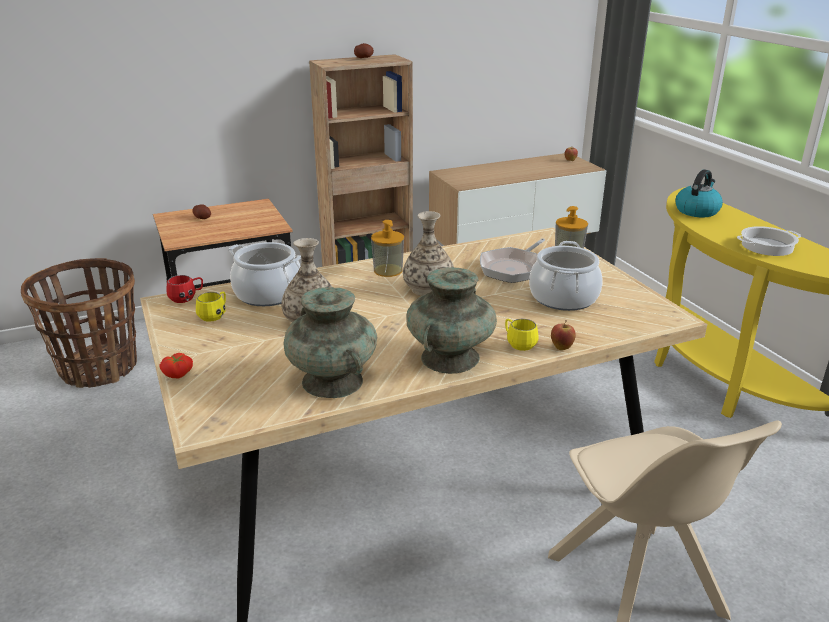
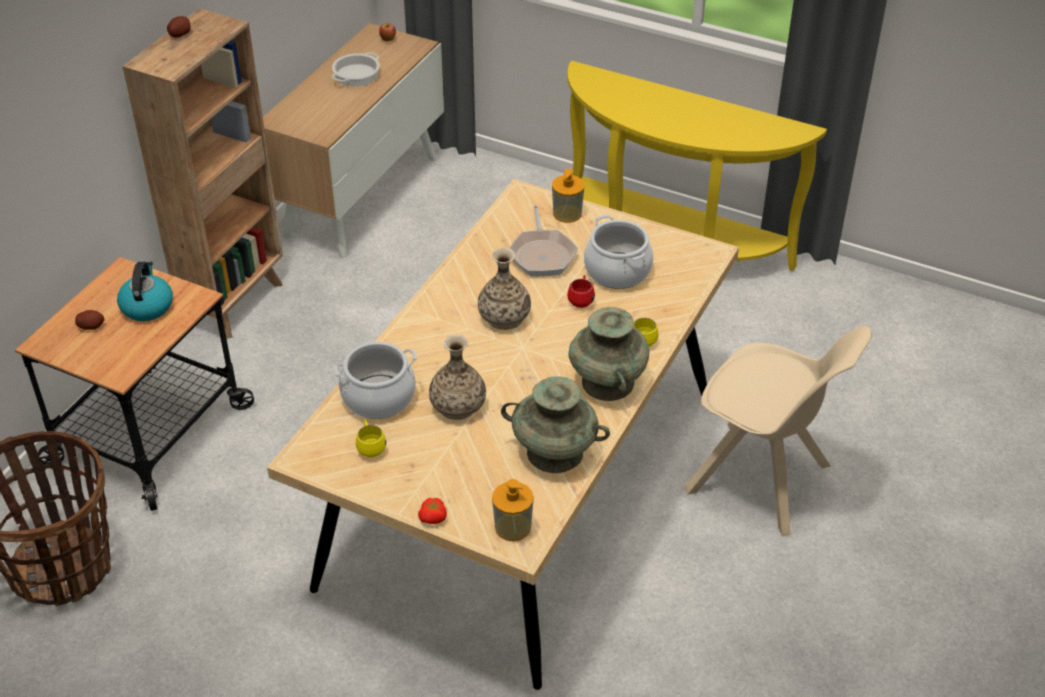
camera: 40 degrees left, 15 degrees up
red mug [166,275,203,303] -> red mug moved to [567,275,595,308]
soap dispenser [371,220,404,277] -> soap dispenser moved to [492,479,534,541]
apple [551,320,576,350] -> none
kettle [676,170,723,217] -> kettle moved to [117,261,173,321]
cooking pot [737,226,801,256] -> cooking pot moved to [332,52,380,86]

